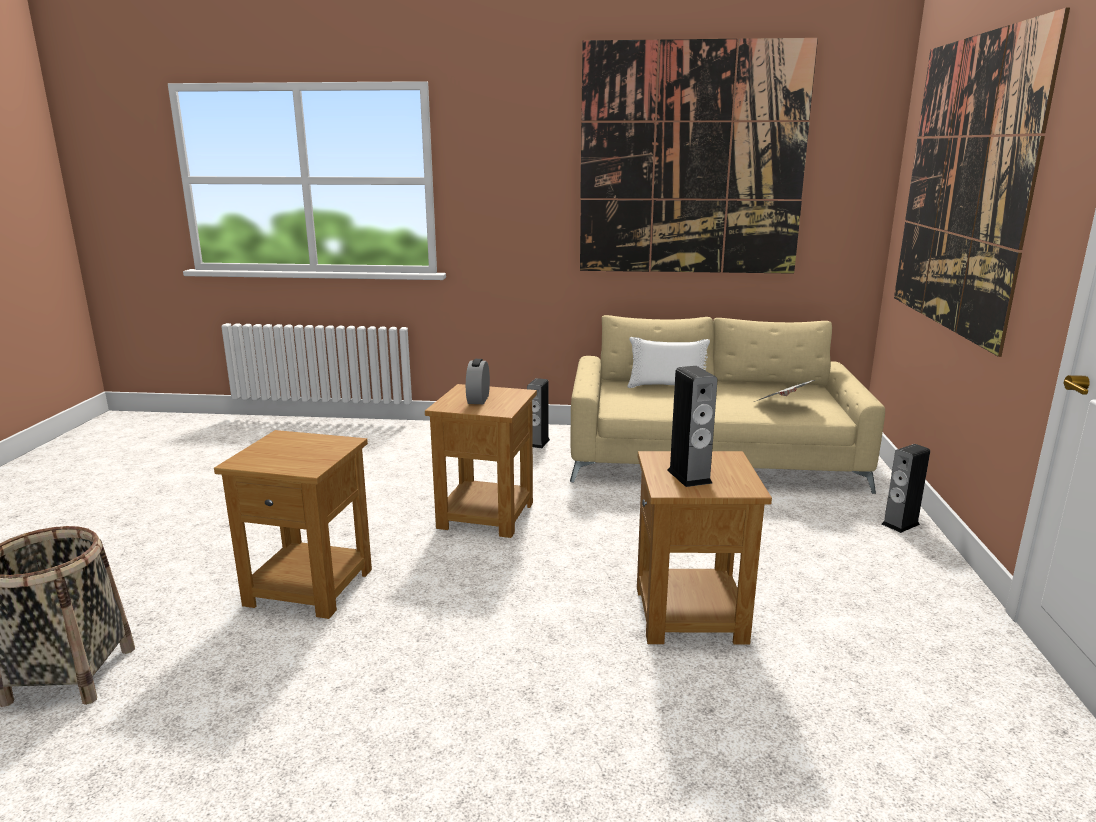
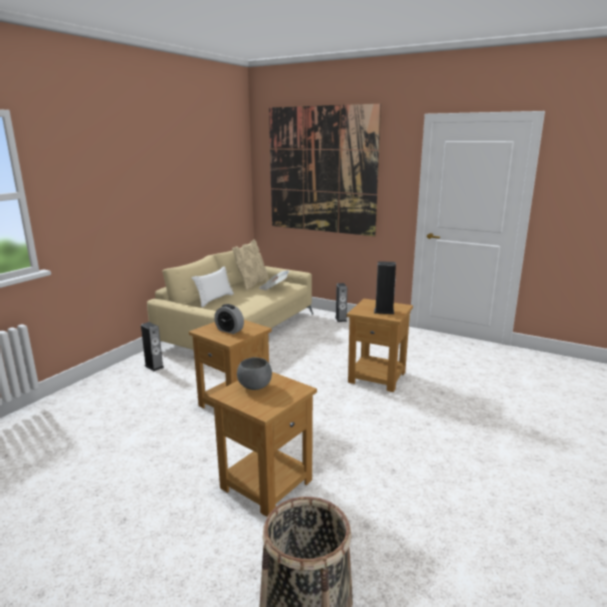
camera: 65 degrees left, 0 degrees up
picture [580,38,818,274] -> none
none -> beige pillow [232,240,268,290]
none -> grey bowl [237,357,272,390]

